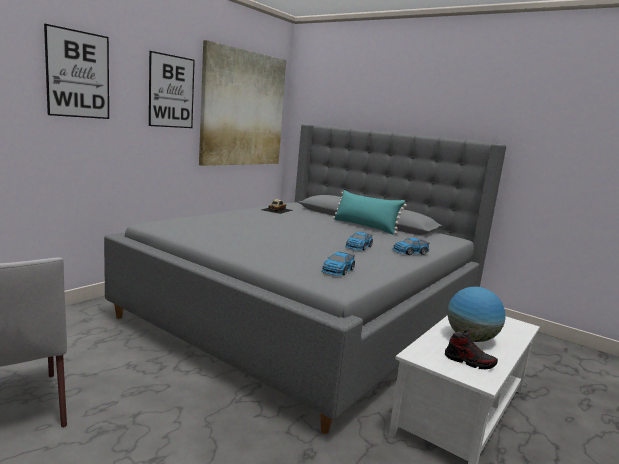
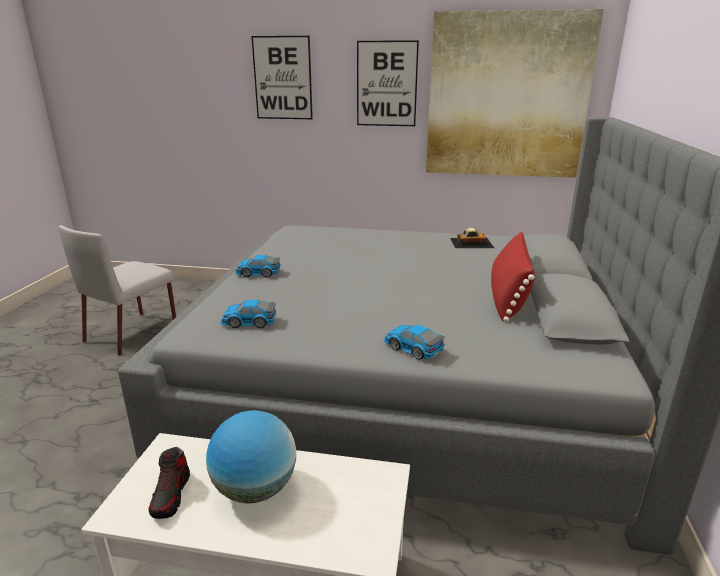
camera: 65 degrees right, 10 degrees up
turquoise pillow [333,190,407,235] -> red pillow [491,232,535,322]
toy car [345,232,373,250] -> toy car moved to [235,255,280,278]

